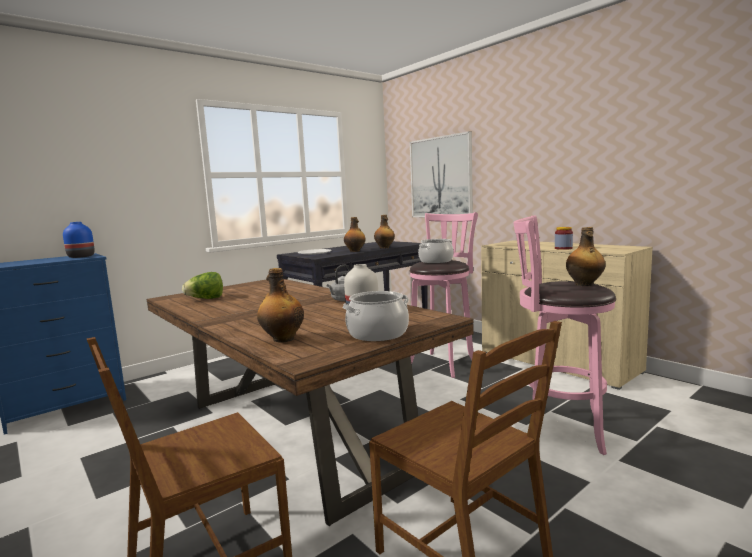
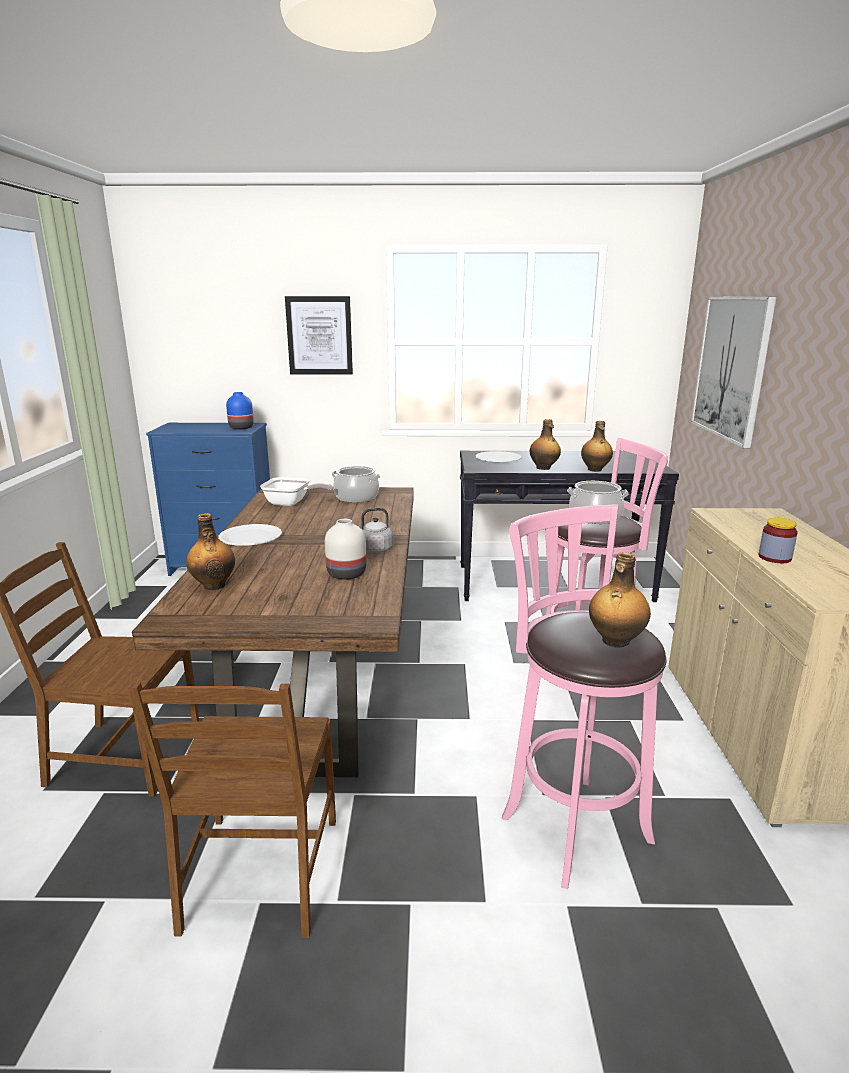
camera: 40 degrees right, 10 degrees up
lettuce [182,272,223,299] -> frying pan [260,477,334,506]
cooking pot [342,291,409,341] -> cooking pot moved to [332,466,381,503]
none -> white plate [218,524,282,546]
none -> picture [285,296,353,375]

